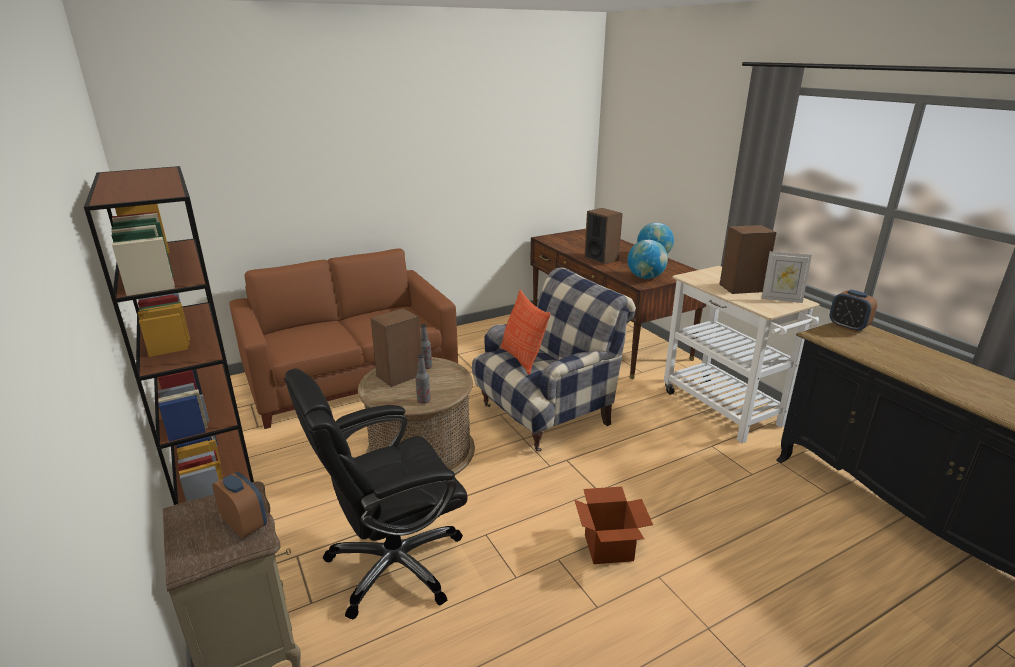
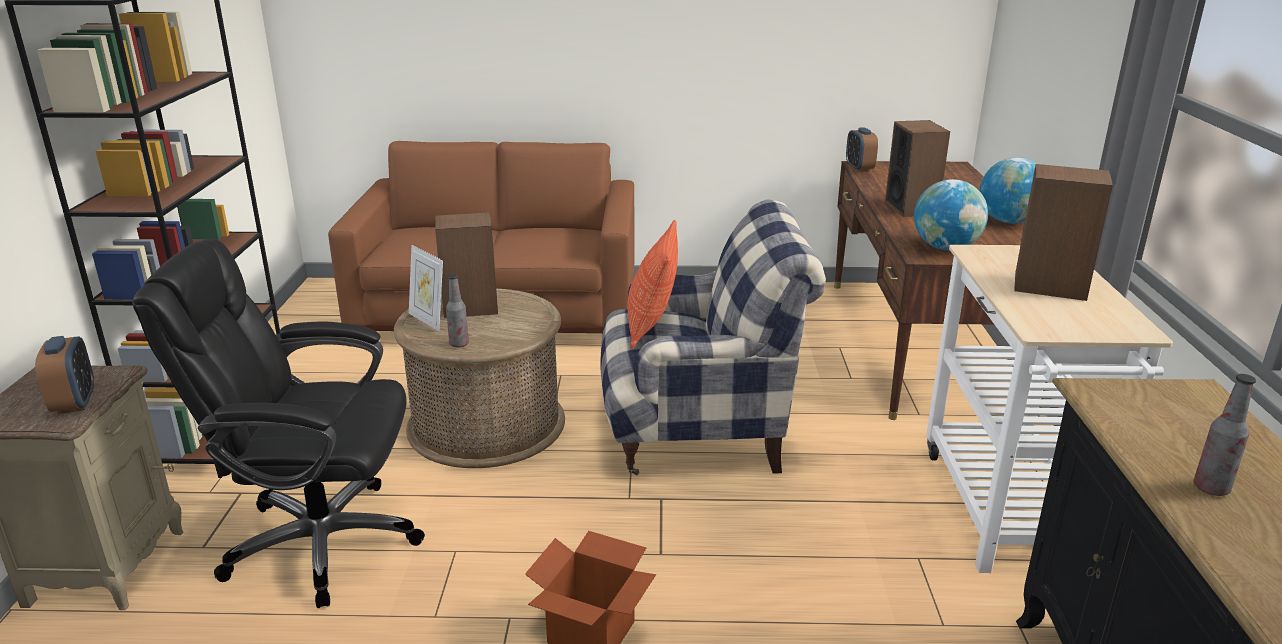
camera: 30 degrees right, 0 degrees up
bottle [420,324,432,369] -> bottle moved to [1194,374,1256,496]
picture frame [762,251,812,303] -> picture frame moved to [409,245,443,331]
alarm clock [830,290,877,332] -> alarm clock moved to [846,127,878,172]

